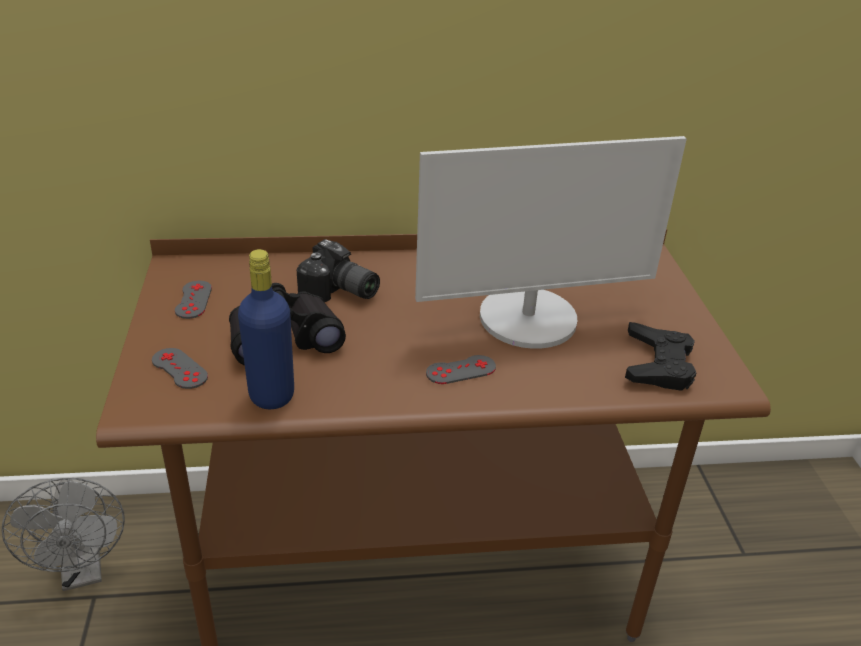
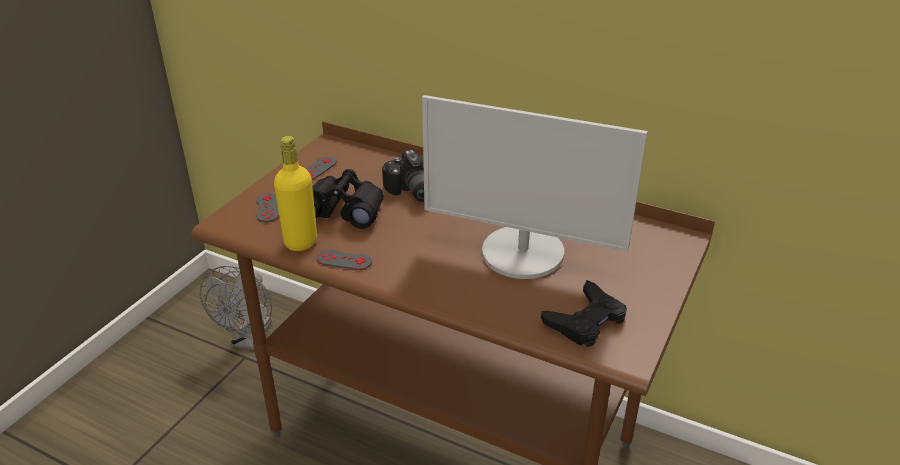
camera: 35 degrees right, 0 degrees up
blue bottle [238,249,294,409] -> yellow bottle [274,136,317,251]
grey game controller [426,355,496,384] -> grey game controller moved to [317,249,372,270]

